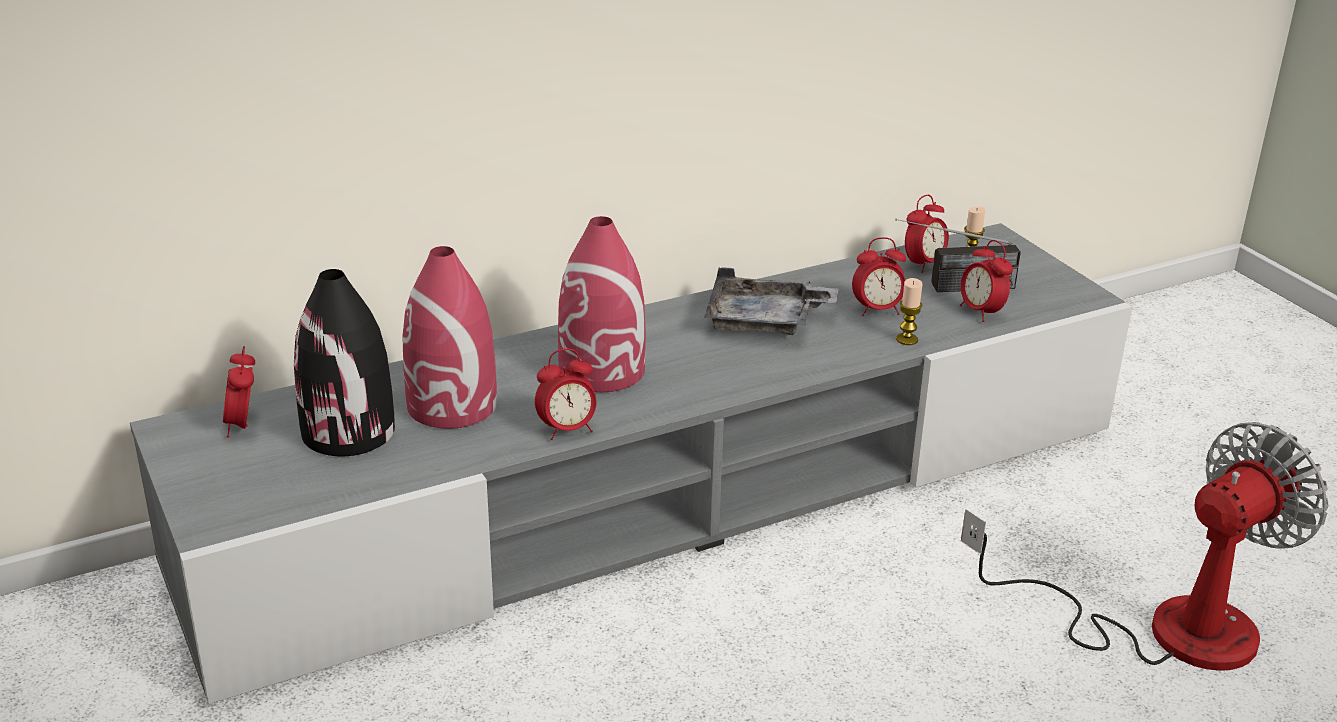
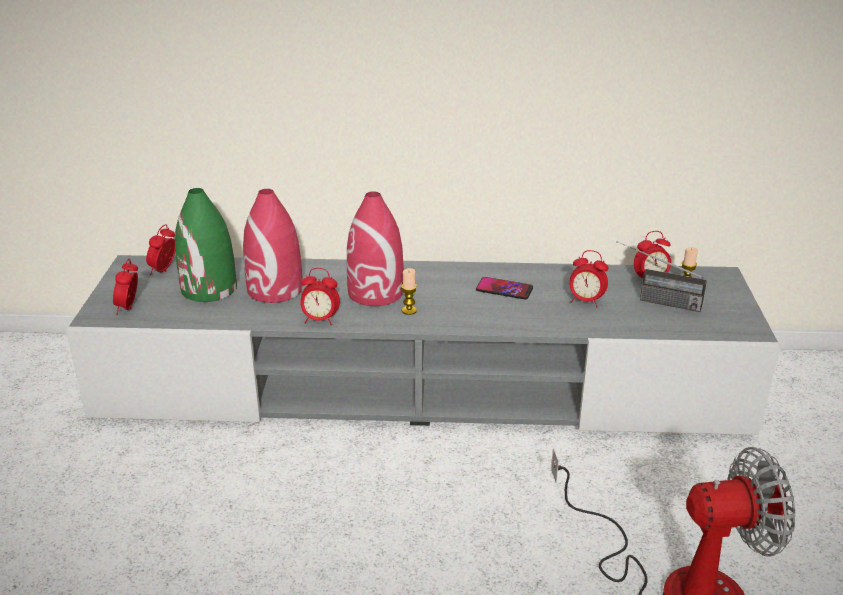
camera: 30 degrees right, 0 degrees up
black vase [294,269,395,456] -> green vase [175,188,237,302]
grey tray [704,267,838,335] -> phone [476,277,533,299]
candle [896,278,923,345] -> candle moved to [401,268,417,315]
alarm clock [960,240,1013,322] -> alarm clock moved to [113,258,138,315]

